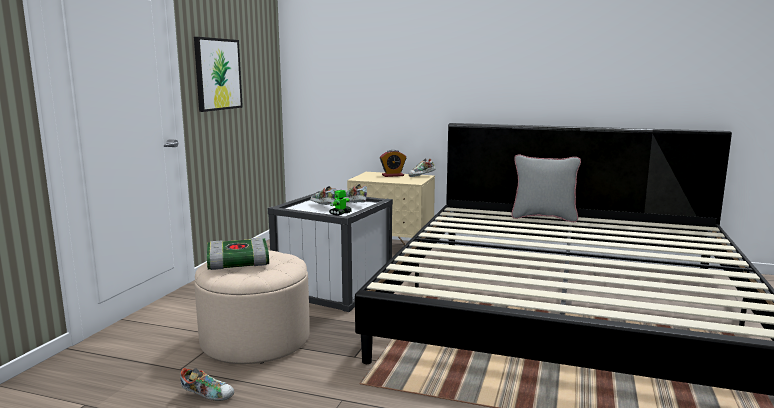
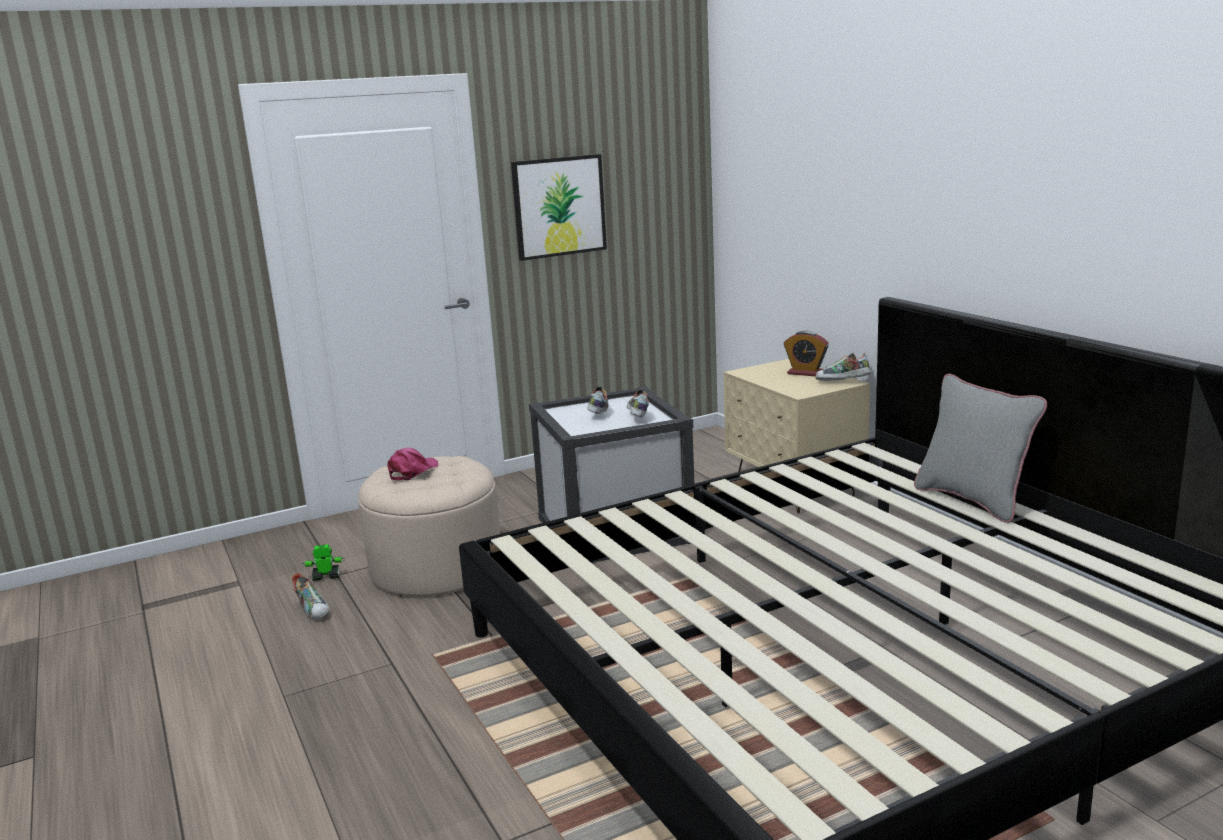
camera: 45 degrees right, 5 degrees up
book [207,238,269,270] -> pink cap [387,448,438,480]
toy robot [329,190,352,216] -> toy robot moved to [302,544,345,581]

